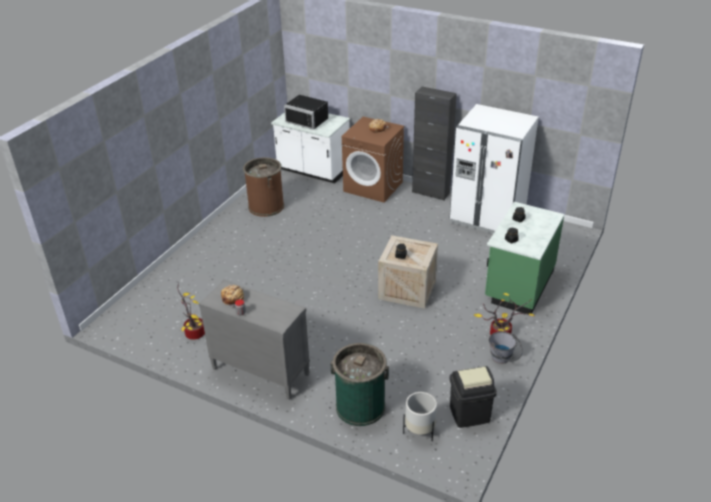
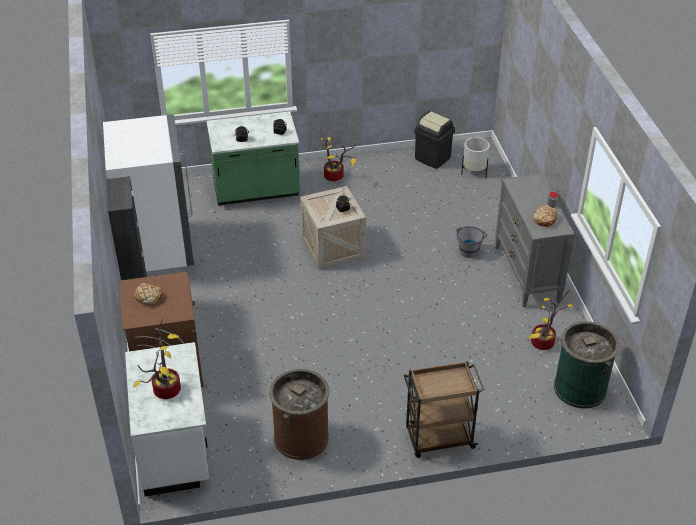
camera: 130 degrees left, 5 degrees up
black microwave [284,95,328,130] -> potted plant [133,319,181,399]
green trash can [331,343,389,426] -> green trash can moved to [554,321,619,409]
grey bucket [489,331,523,364] -> grey bucket moved to [456,226,487,258]
none -> brown cart [404,361,484,458]

